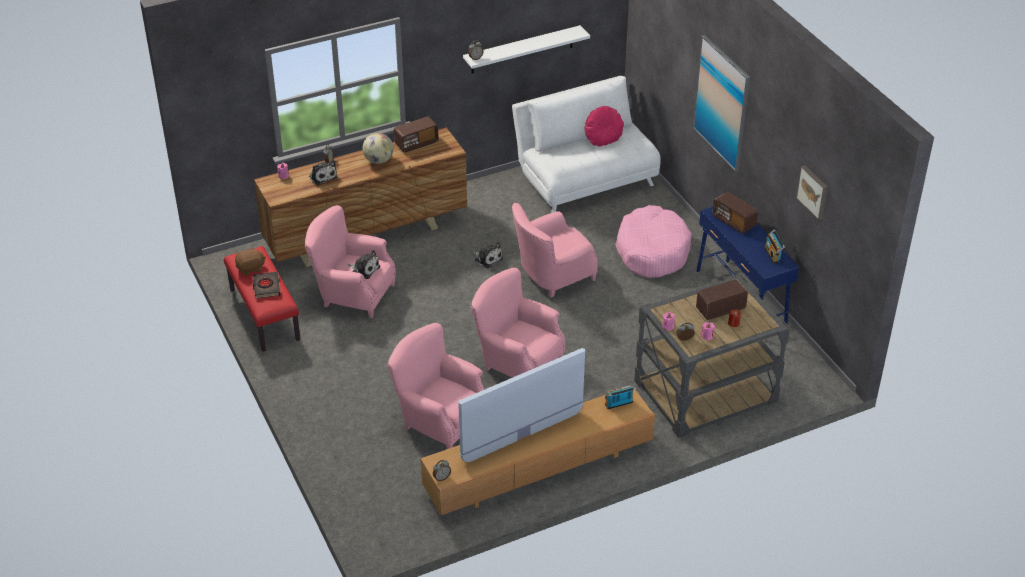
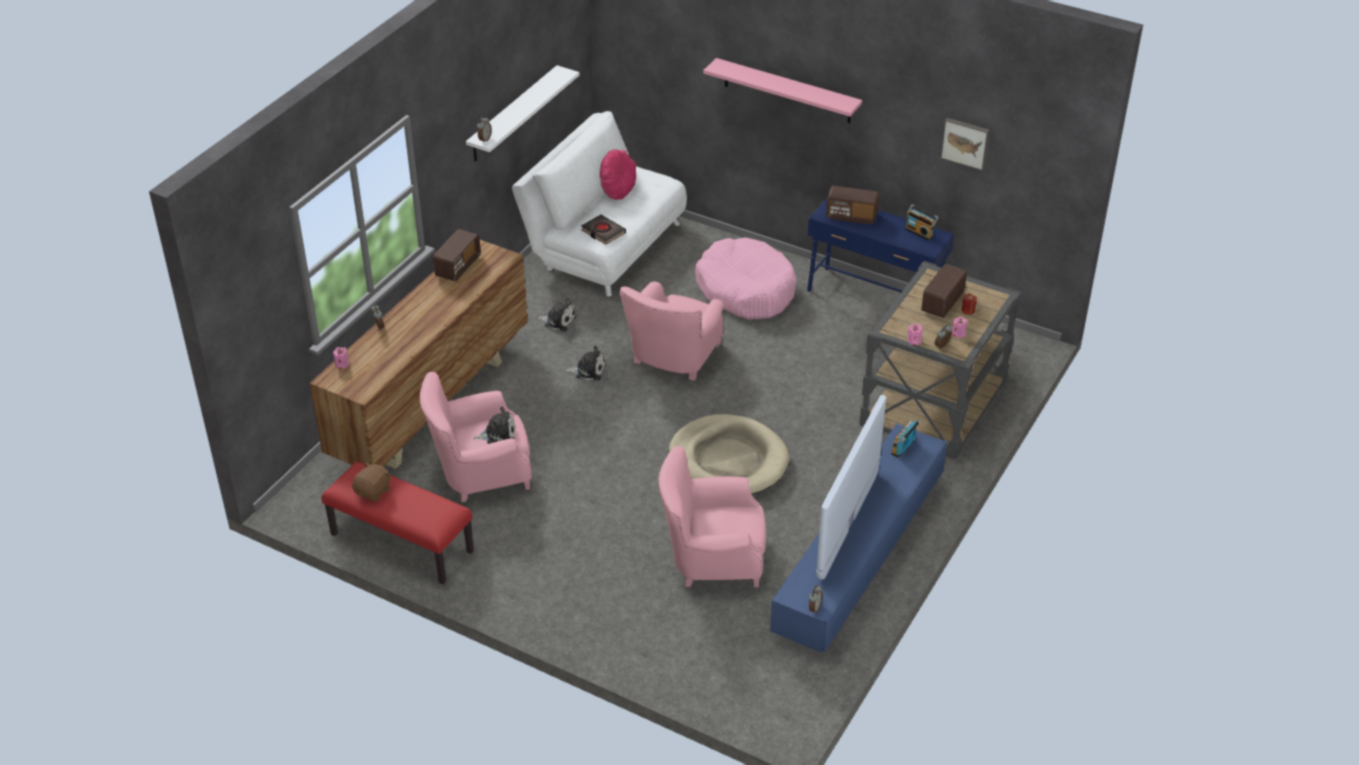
camera: 35 degrees left, 0 degrees up
black book [253,272,281,299] -> black book moved to [581,215,626,244]
plush toy [309,160,337,185] -> plush toy moved to [537,298,576,331]
globe [362,133,393,164] -> none
brown tv stand [421,390,655,515] -> blue tv stand [770,424,947,653]
pink armchair [471,268,565,378] -> beige dog bed [669,414,789,495]
picture [693,35,750,172] -> pink shelf [703,58,862,123]

